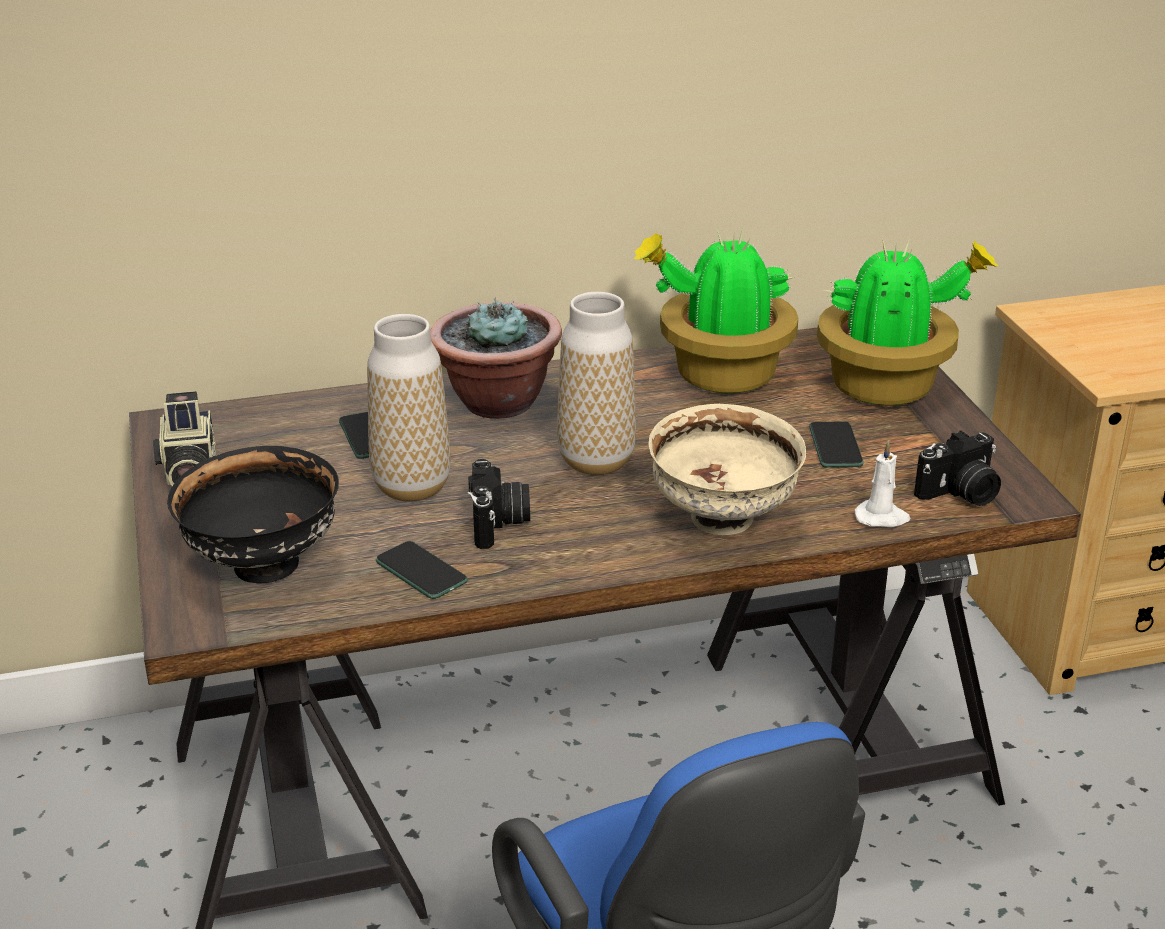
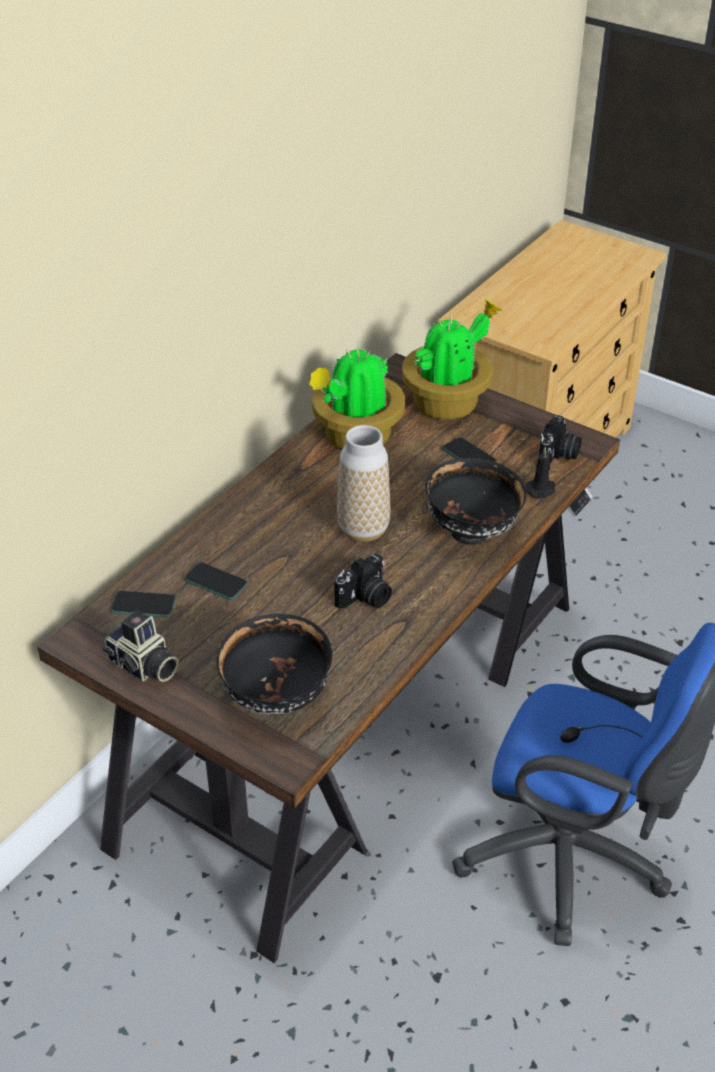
camera: 40 degrees left, 10 degrees up
vase [367,314,451,502] -> none
phone [376,541,468,599] -> phone moved to [111,591,176,617]
potted plant [430,298,562,419] -> none
camera [467,459,530,549] -> camera turned 90 degrees clockwise [334,554,392,609]
beige bowl [648,404,806,535] -> black bowl [425,458,526,545]
white candle [855,440,910,527] -> black candle [525,446,555,499]

